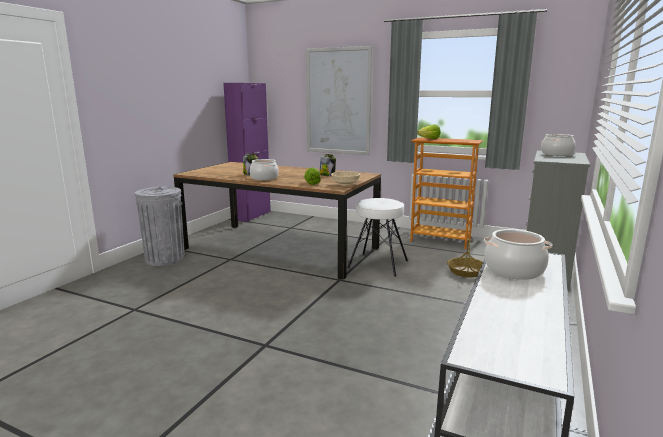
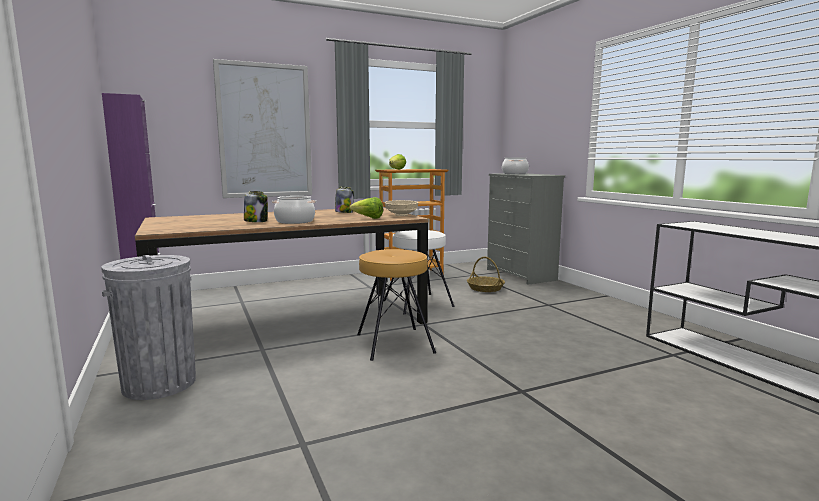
camera: 50 degrees left, 5 degrees down
cooking pot [484,229,553,280] -> none
none -> brown stool [357,249,436,361]

